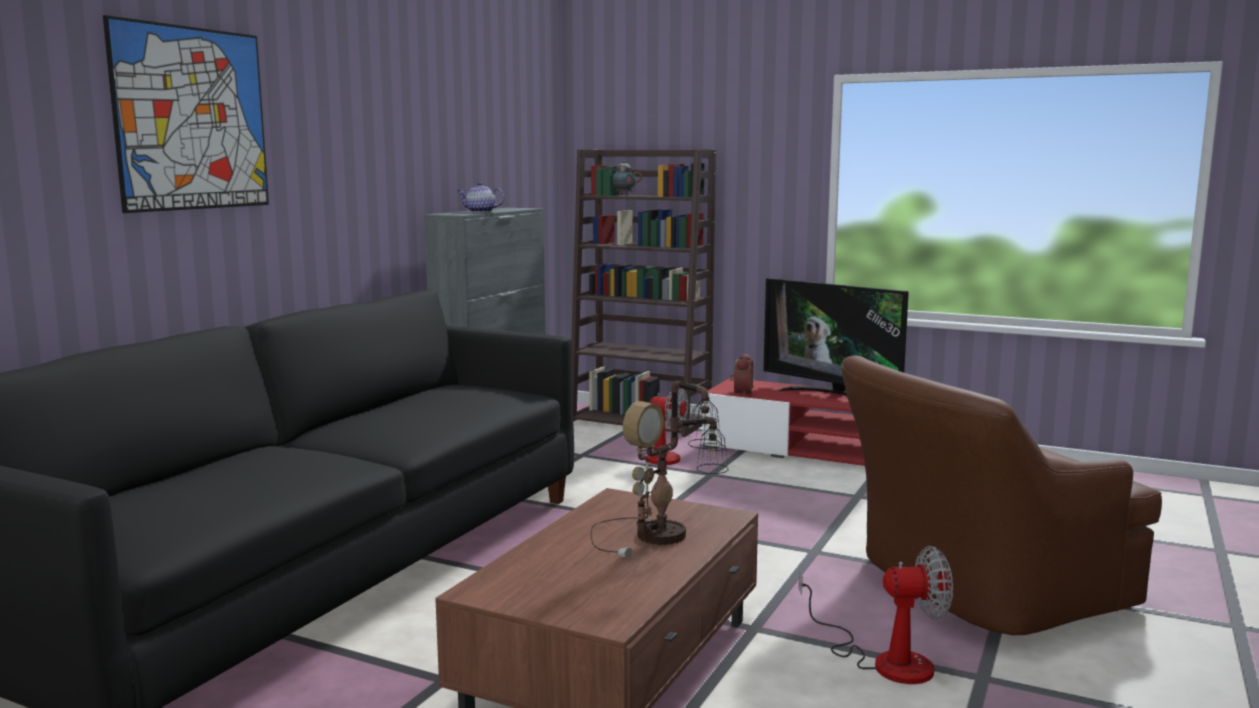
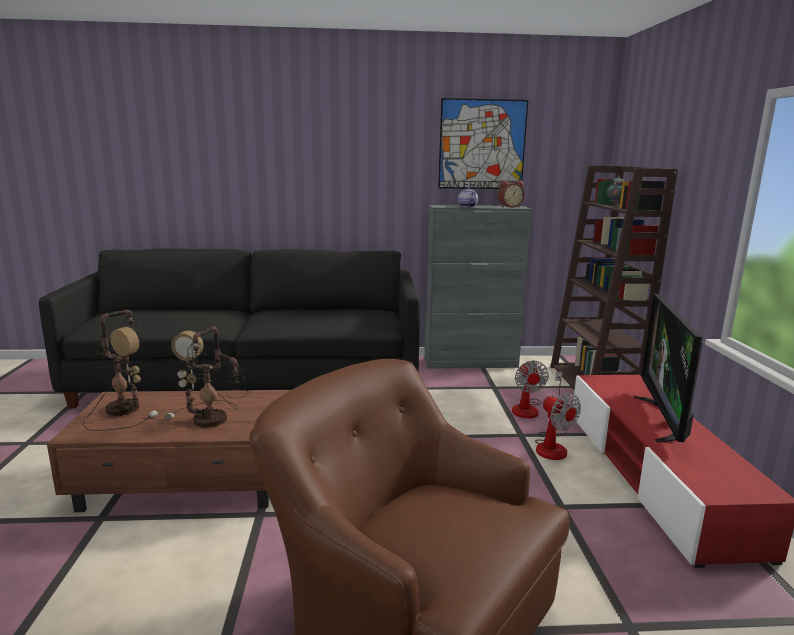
camera: 60 degrees right, 5 degrees up
picture [103,15,269,213] -> picture moved to [438,98,528,189]
alarm clock [730,354,753,396] -> alarm clock moved to [498,180,524,207]
fan [799,546,953,684] -> fan moved to [535,393,581,460]
none -> table lamp [83,310,158,431]

